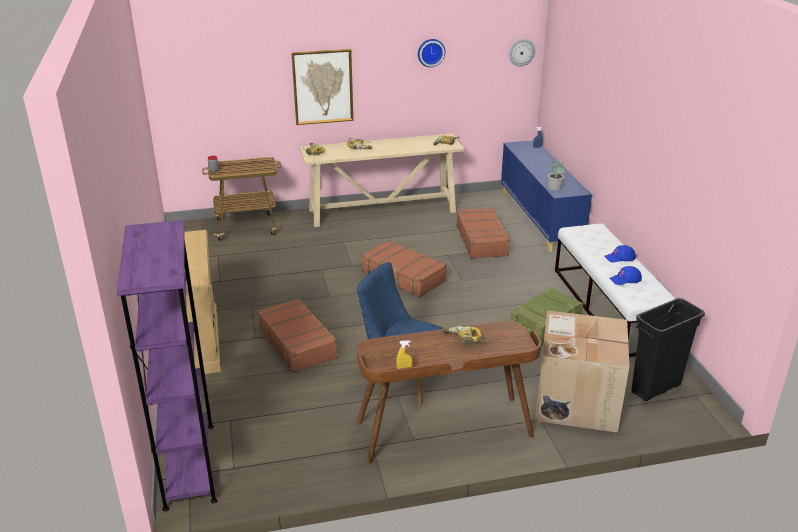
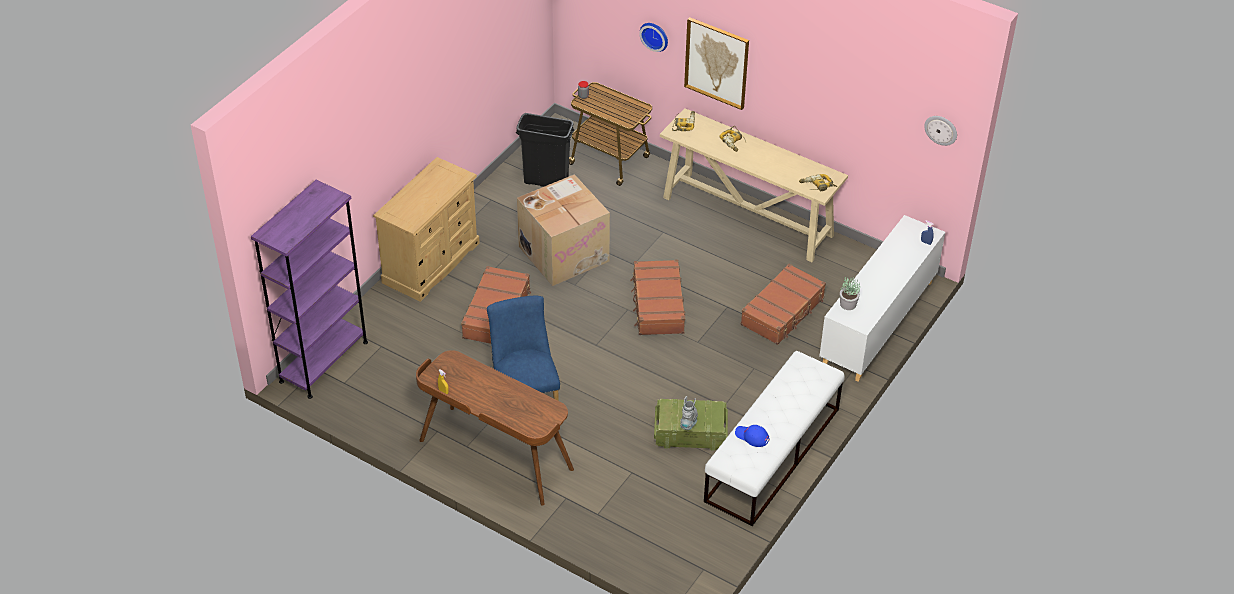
camera: 45 degrees right, 15 degrees up
wall clock [418,39,445,67] -> wall clock moved to [639,23,668,52]
power drill [442,326,486,346] -> none
blue cabinet [501,140,592,252] -> white cabinet [819,215,945,382]
cardboard box [535,311,629,433] -> cardboard box moved to [517,174,610,286]
blue cap [604,245,636,262] -> none
black trash can [631,298,705,401] -> black trash can moved to [516,113,574,187]
none -> grey boot [680,396,698,430]

